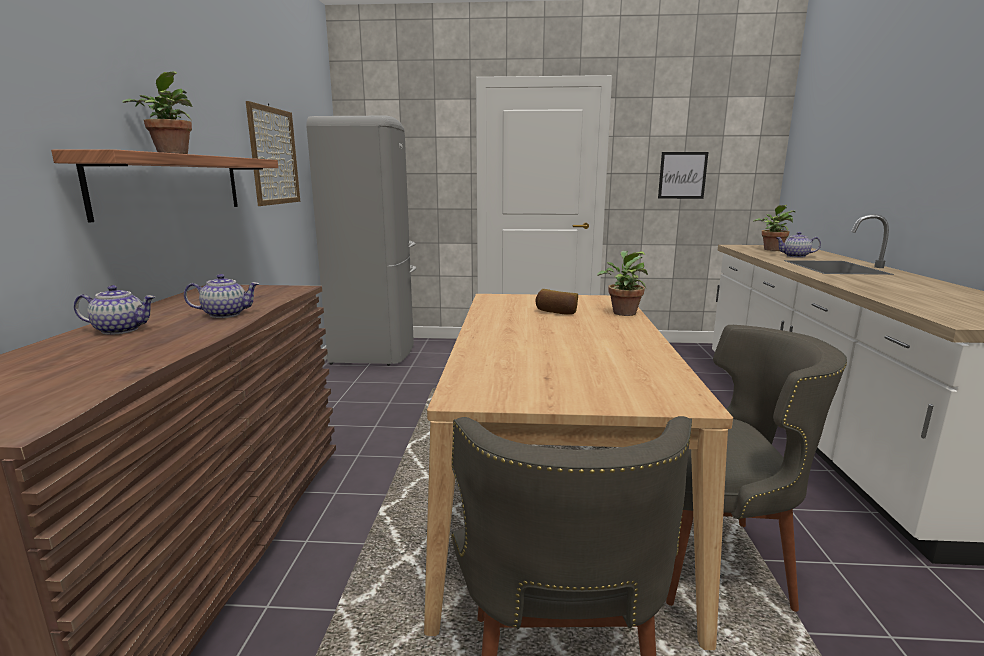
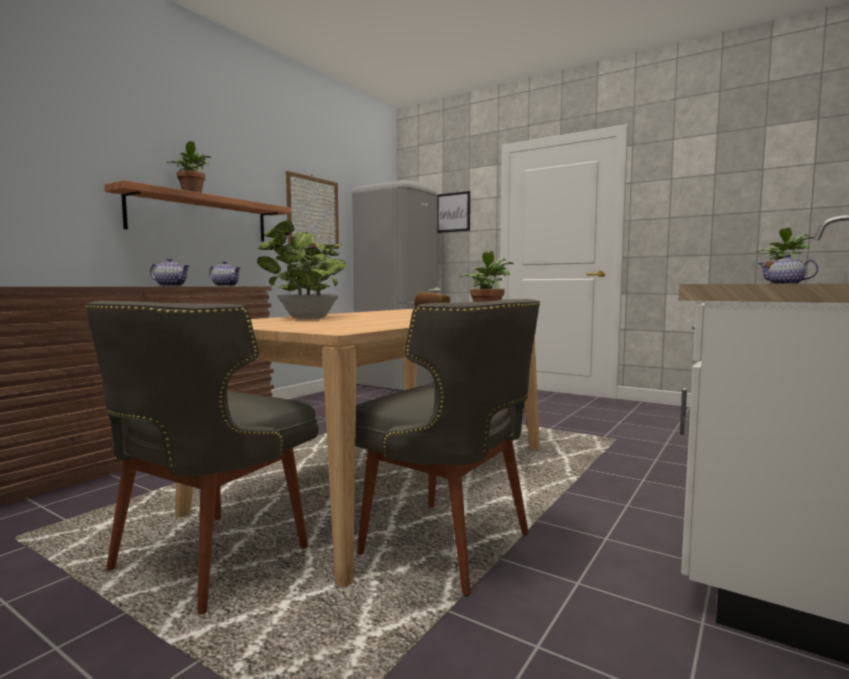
camera: 30 degrees right, 10 degrees down
teapot [74,285,155,335] -> teapot moved to [209,261,241,286]
picture [658,152,708,199] -> picture moved to [437,191,470,233]
none -> potted plant [257,221,346,319]

